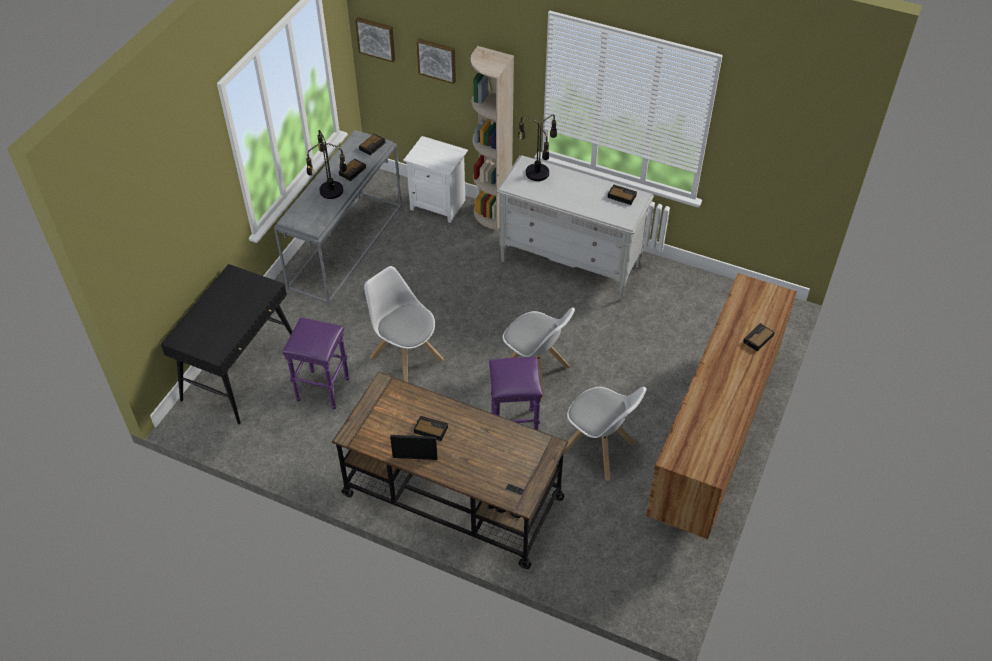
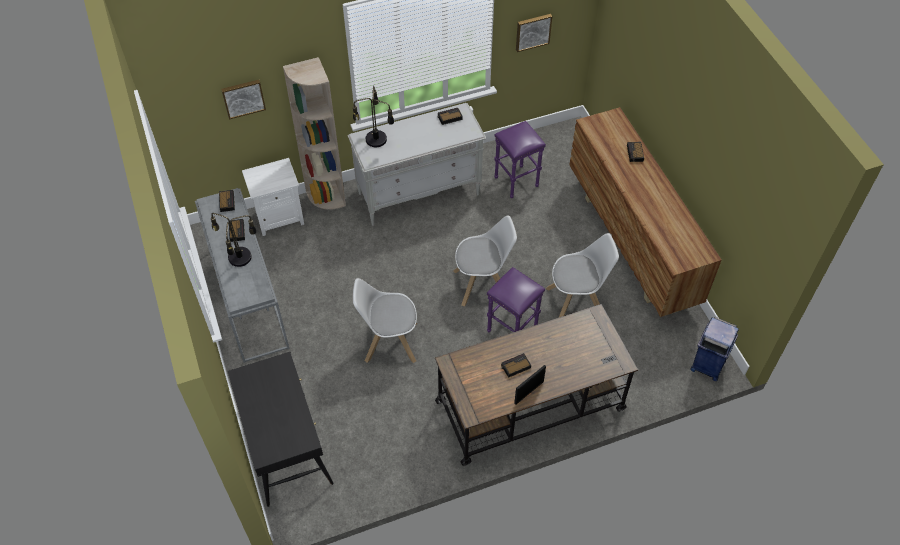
camera: 45 degrees left, 5 degrees up
purple stool [282,318,349,410] -> purple stool moved to [494,121,546,198]
picture [355,17,395,62] -> picture moved to [516,14,552,52]
none -> blue trash can [690,317,739,381]

